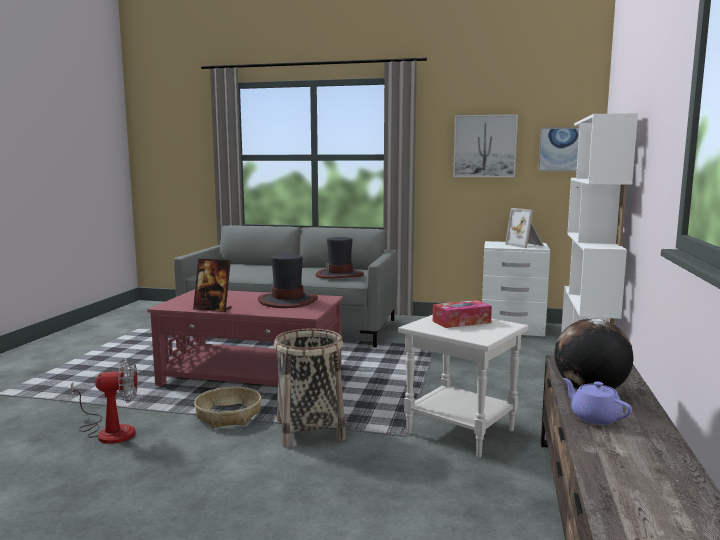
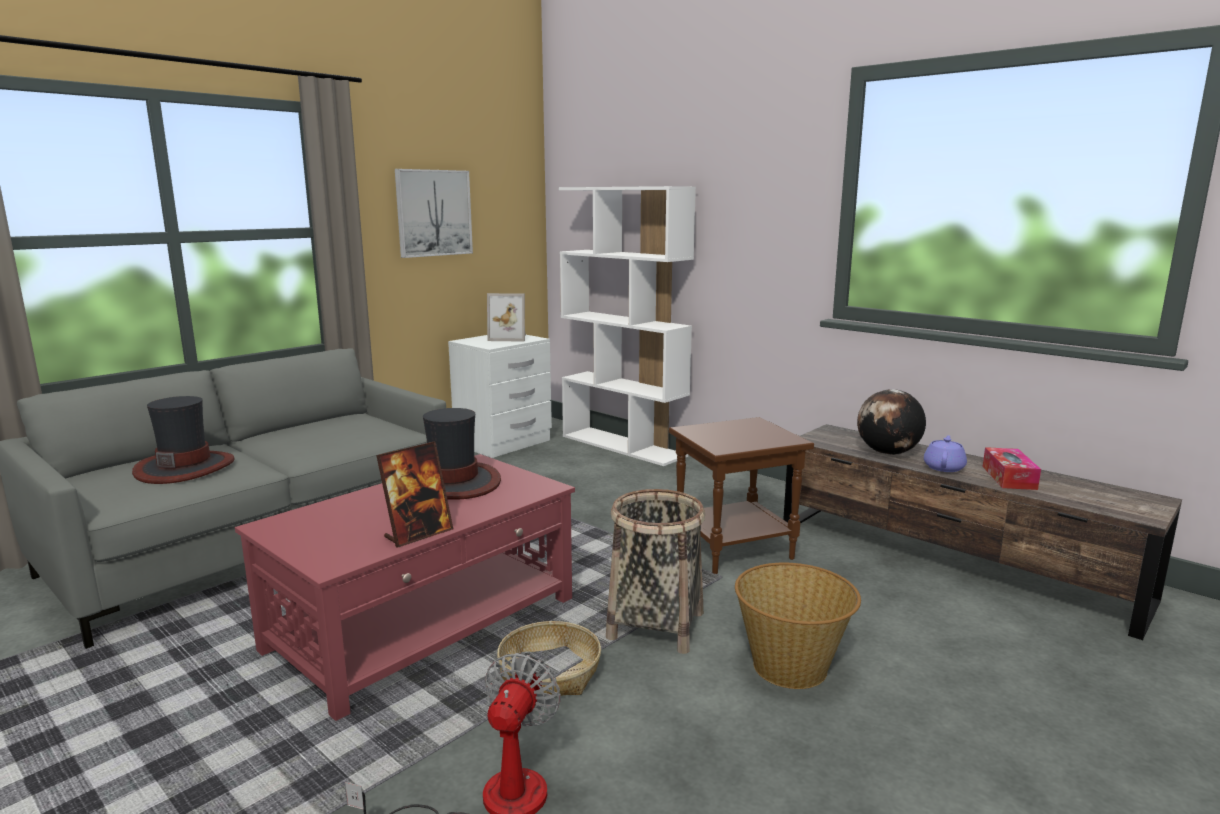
camera: 60 degrees left, 5 degrees up
hat [316,237,364,279] -> hat moved to [132,396,235,484]
white side table [398,315,529,458] -> brown side table [669,417,814,574]
tissue box [433,300,492,328] -> tissue box moved to [983,447,1041,490]
picture [538,127,579,171] -> none
purple teapot [563,378,632,425] -> purple teapot turned 120 degrees clockwise [924,435,967,472]
none -> basket [735,563,861,689]

